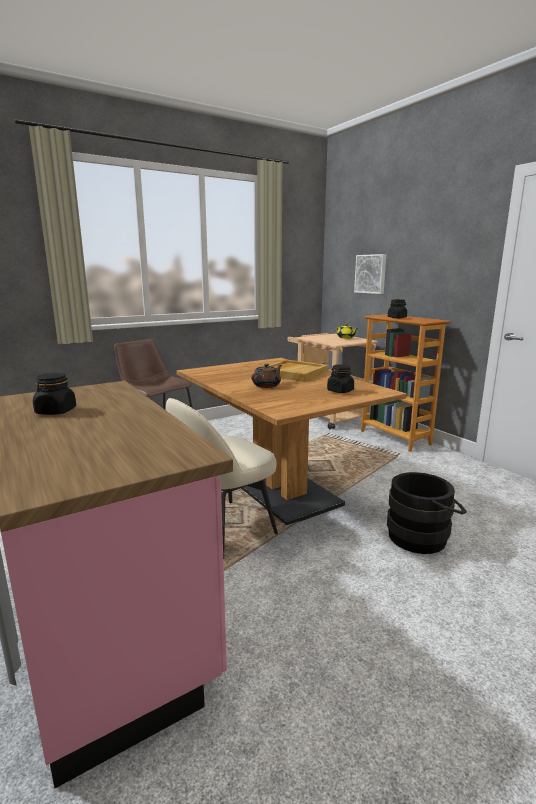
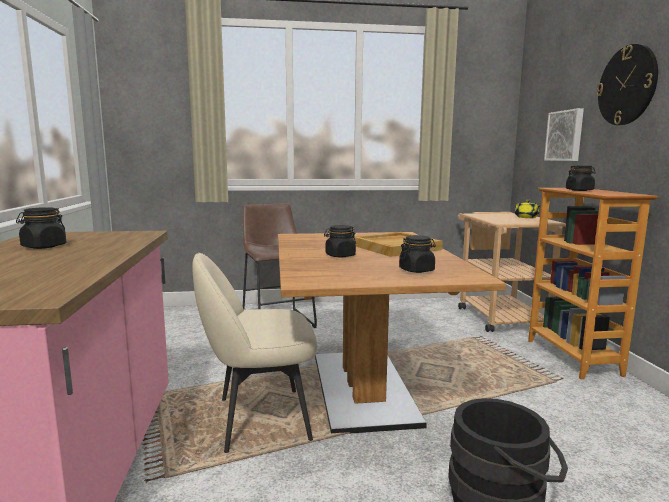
camera: 25 degrees right, 5 degrees down
brown teapot [251,364,282,388] -> black jar [324,225,356,257]
none -> wall clock [596,44,658,125]

